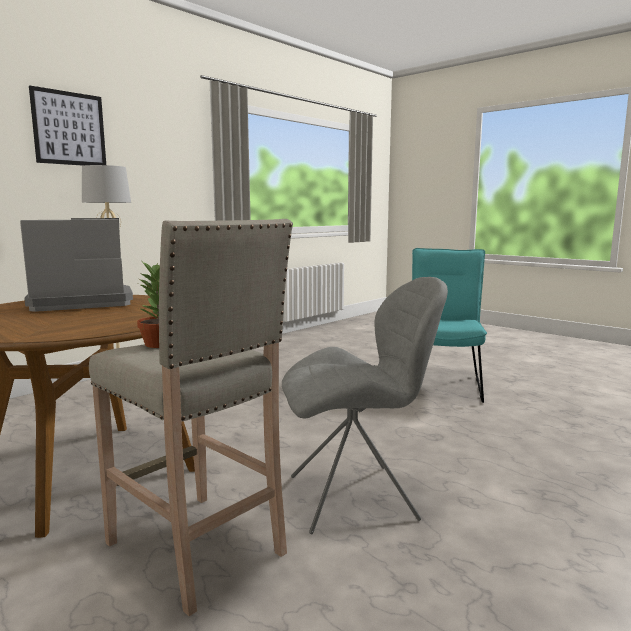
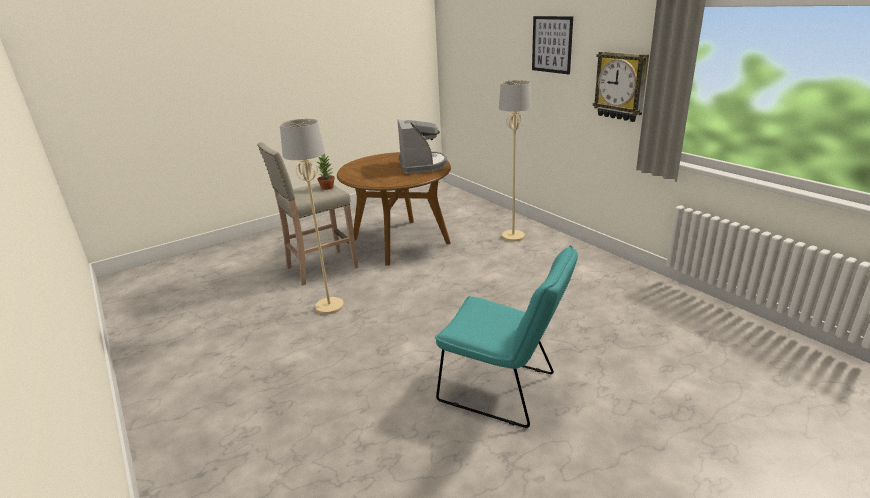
camera: 105 degrees right, 15 degrees up
grey chair [282,277,448,534] -> beige floor lamp [280,119,344,315]
none -> wall clock [593,51,649,122]

